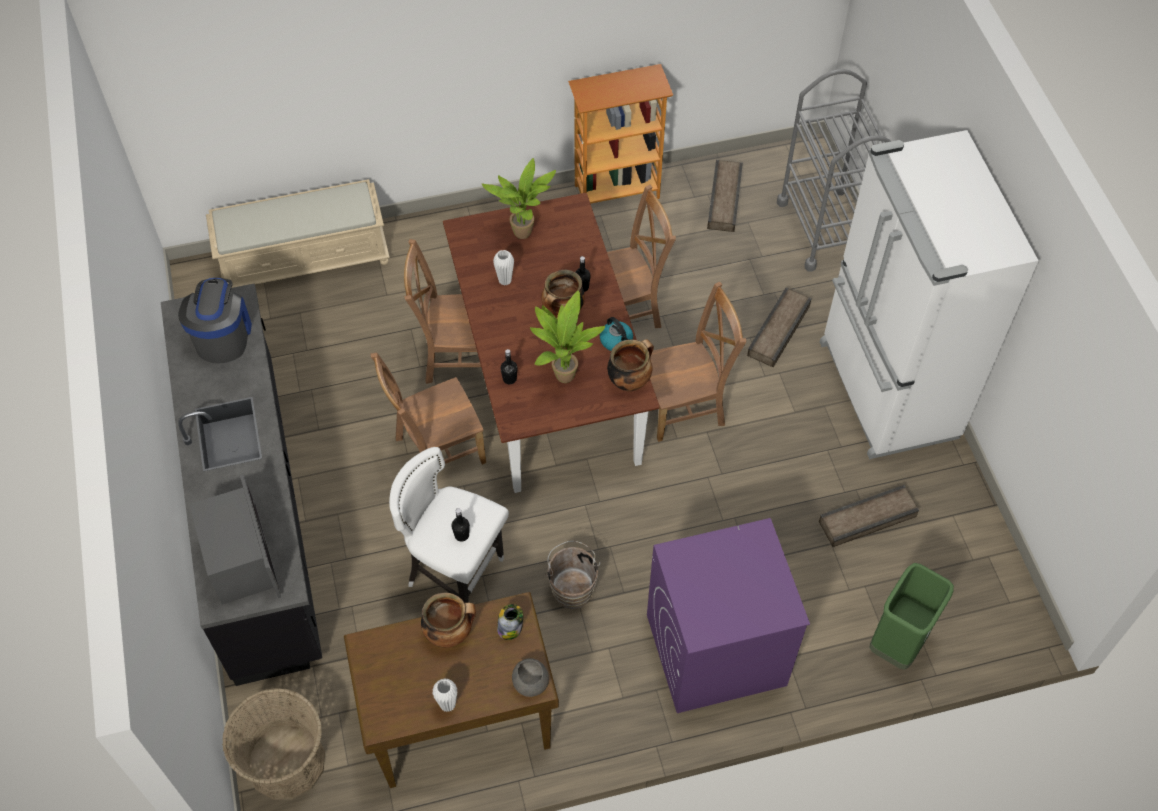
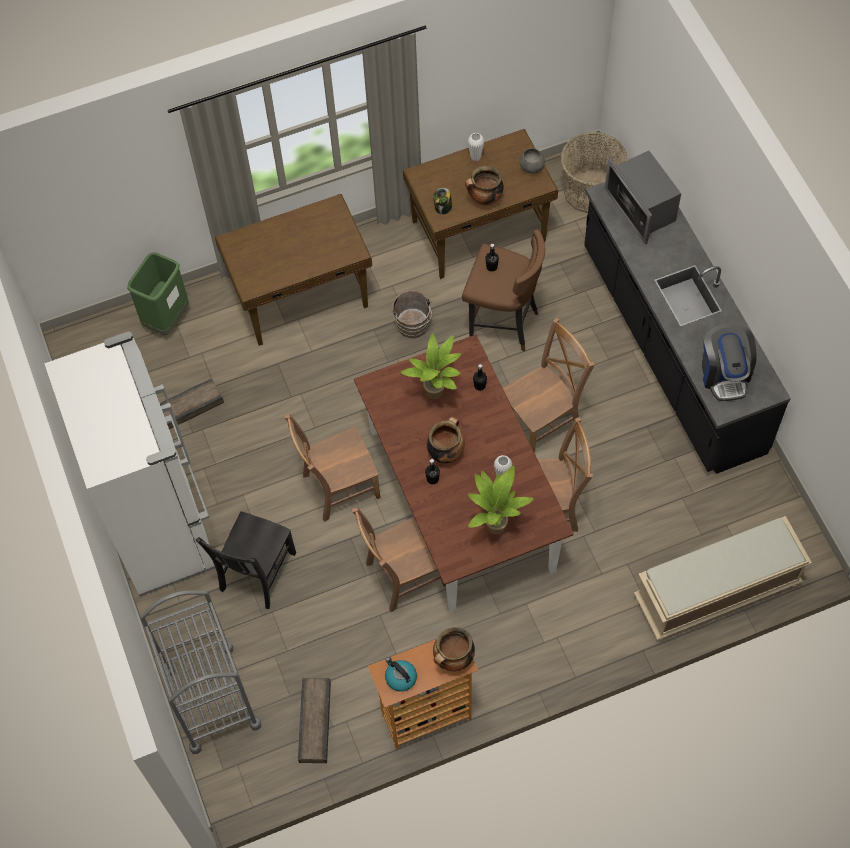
camera: 175 degrees right, 5 degrees up
white stool [389,447,509,603] -> brown stool [462,229,545,352]
grey bowl [512,658,549,697] -> grey bowl moved to [519,148,545,174]
kettle [600,317,633,351] -> kettle moved to [385,657,417,692]
cooking pot [607,339,654,392] -> cooking pot moved to [433,627,475,671]
purple washing machine [647,518,810,713] -> brown desk [215,194,372,346]
crate [747,288,812,367] -> black chair [196,511,296,609]

